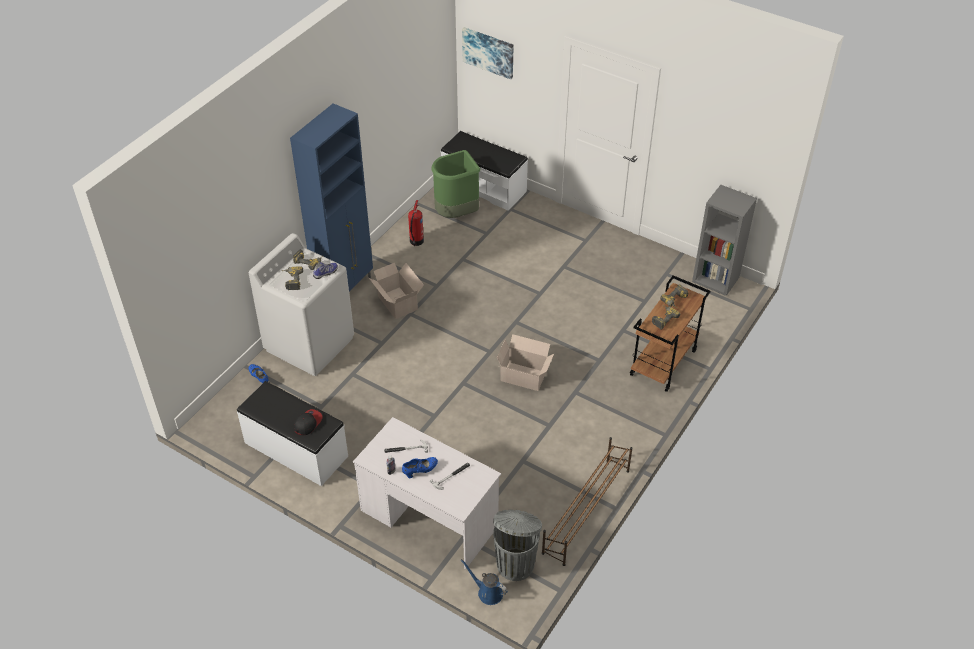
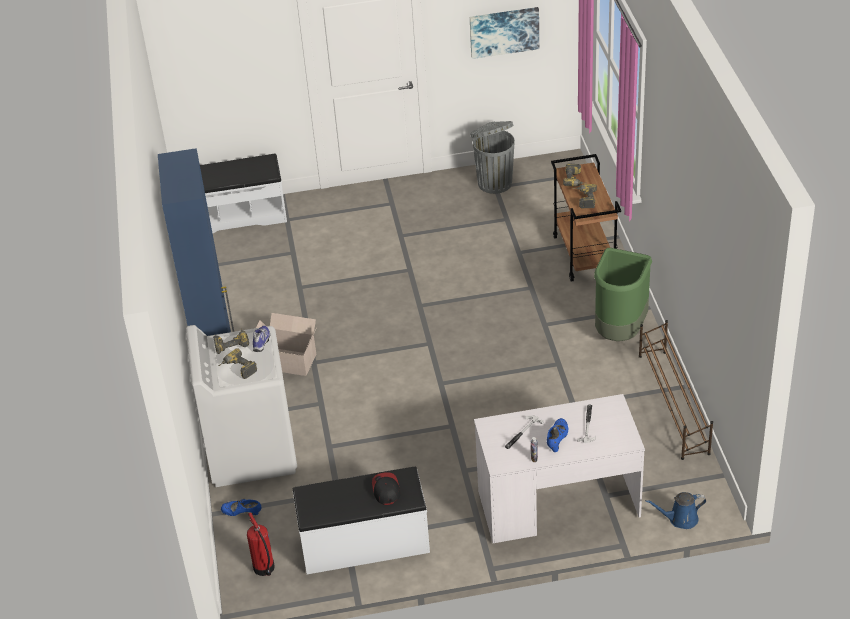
camera: 40 degrees left, 5 degrees down
fire extinguisher [408,200,424,246] -> fire extinguisher moved to [247,512,275,576]
green trash can [431,150,480,218] -> green trash can moved to [594,248,652,341]
picture [462,27,513,79] -> picture moved to [470,7,539,59]
grey trash can [493,510,542,581] -> grey trash can moved to [470,121,515,194]
cardboard box [497,334,554,391] -> none
grey bookcase [692,185,757,296] -> none

